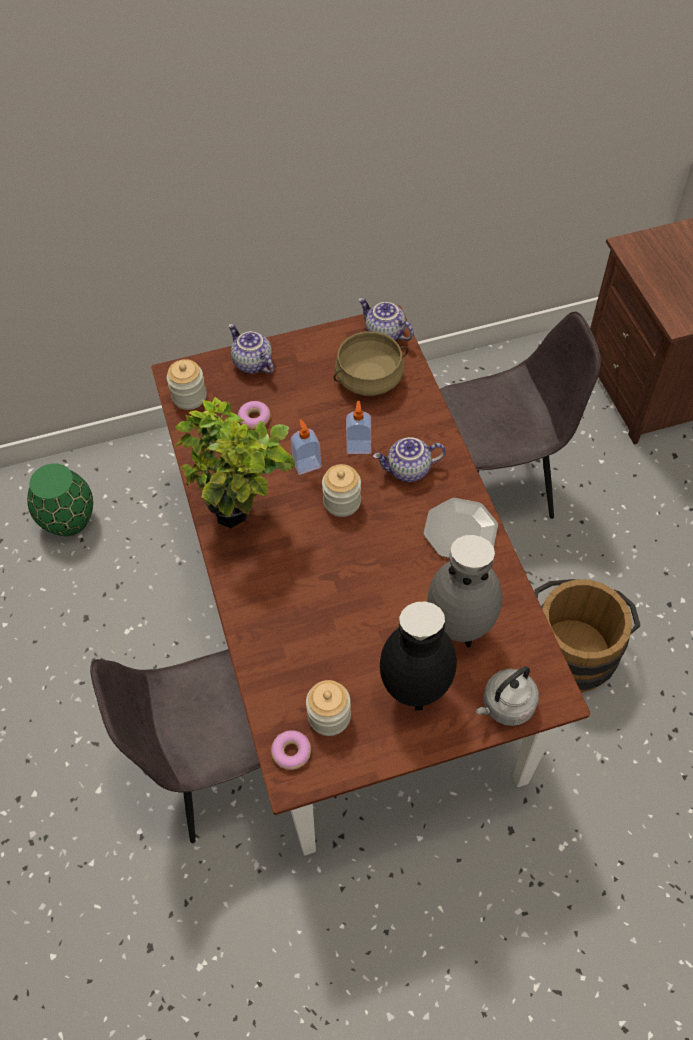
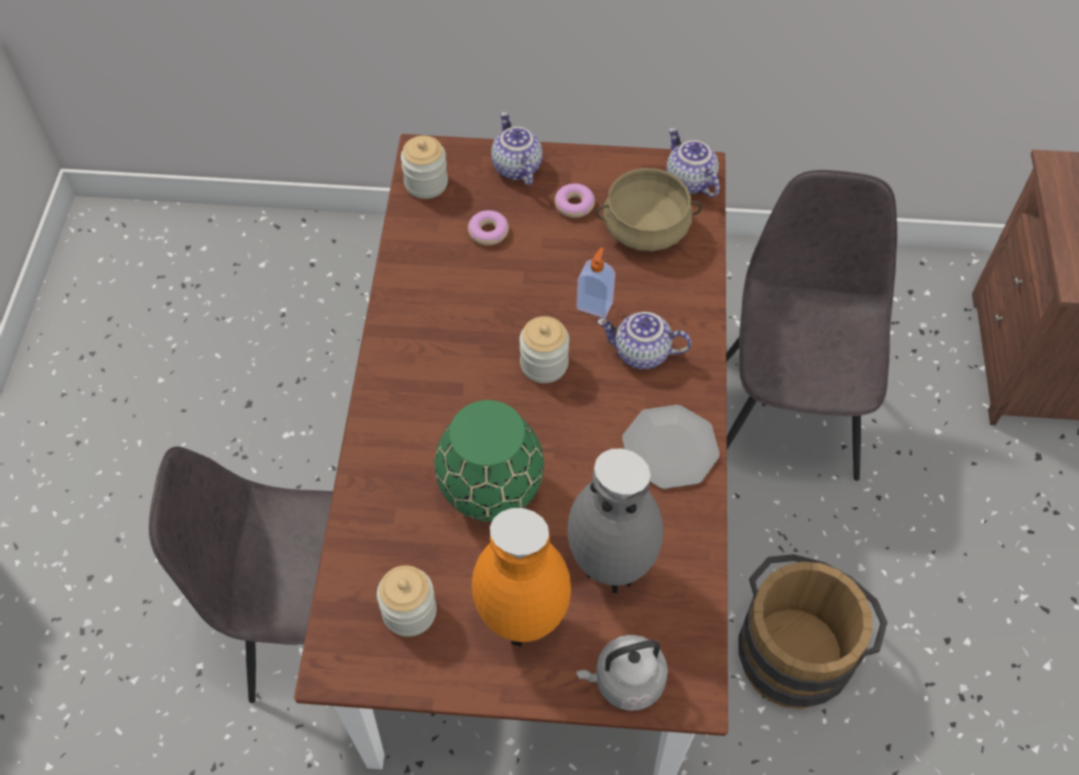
camera: 20 degrees right, 0 degrees up
green vase [27,463,93,536] -> green vase moved to [434,400,544,522]
potted plant [174,397,295,528] -> none
donut [271,730,311,770] -> donut moved to [555,183,595,218]
soap dispenser [290,419,322,475] -> none
black vase [380,602,457,711] -> orange vase [472,508,571,647]
grey chair [440,312,601,519] -> grey chair turned 90 degrees counterclockwise [726,170,897,481]

